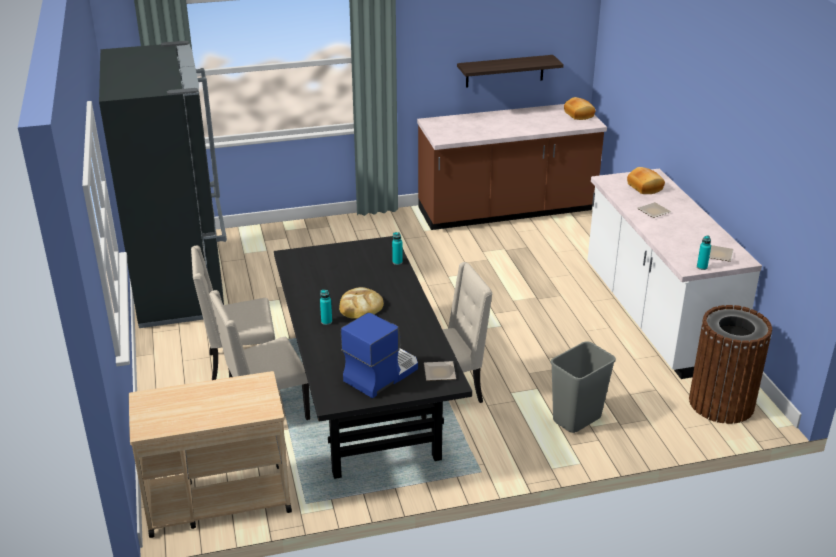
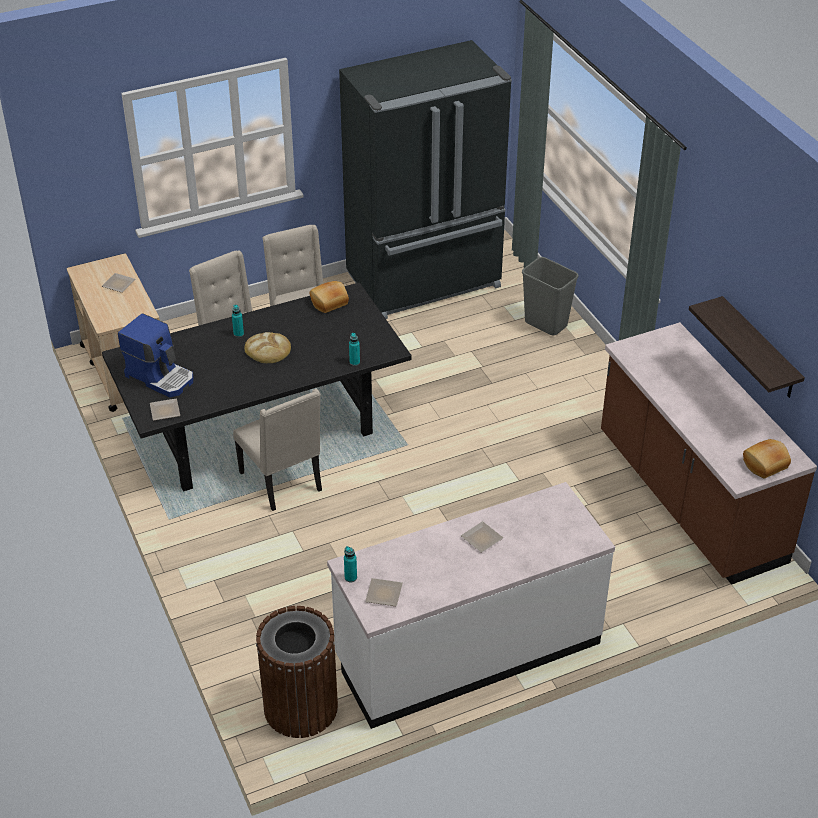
camera: 80 degrees right, 10 degrees up
grey trash can [551,341,616,433] -> grey trash can moved to [522,257,579,335]
bread [627,167,665,194] -> bread moved to [310,281,349,313]
none -> plate [102,273,135,293]

